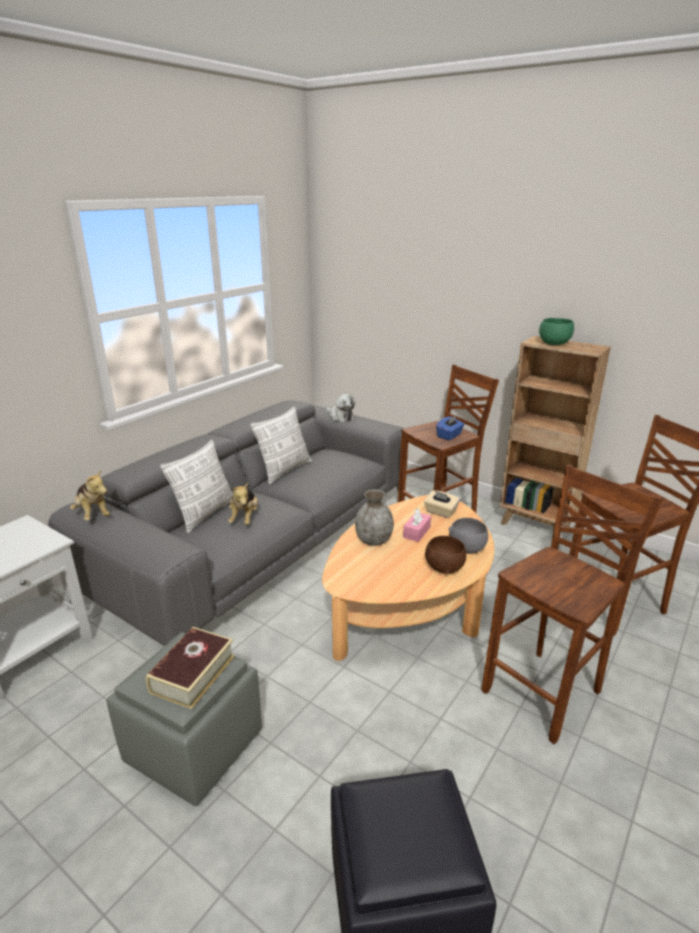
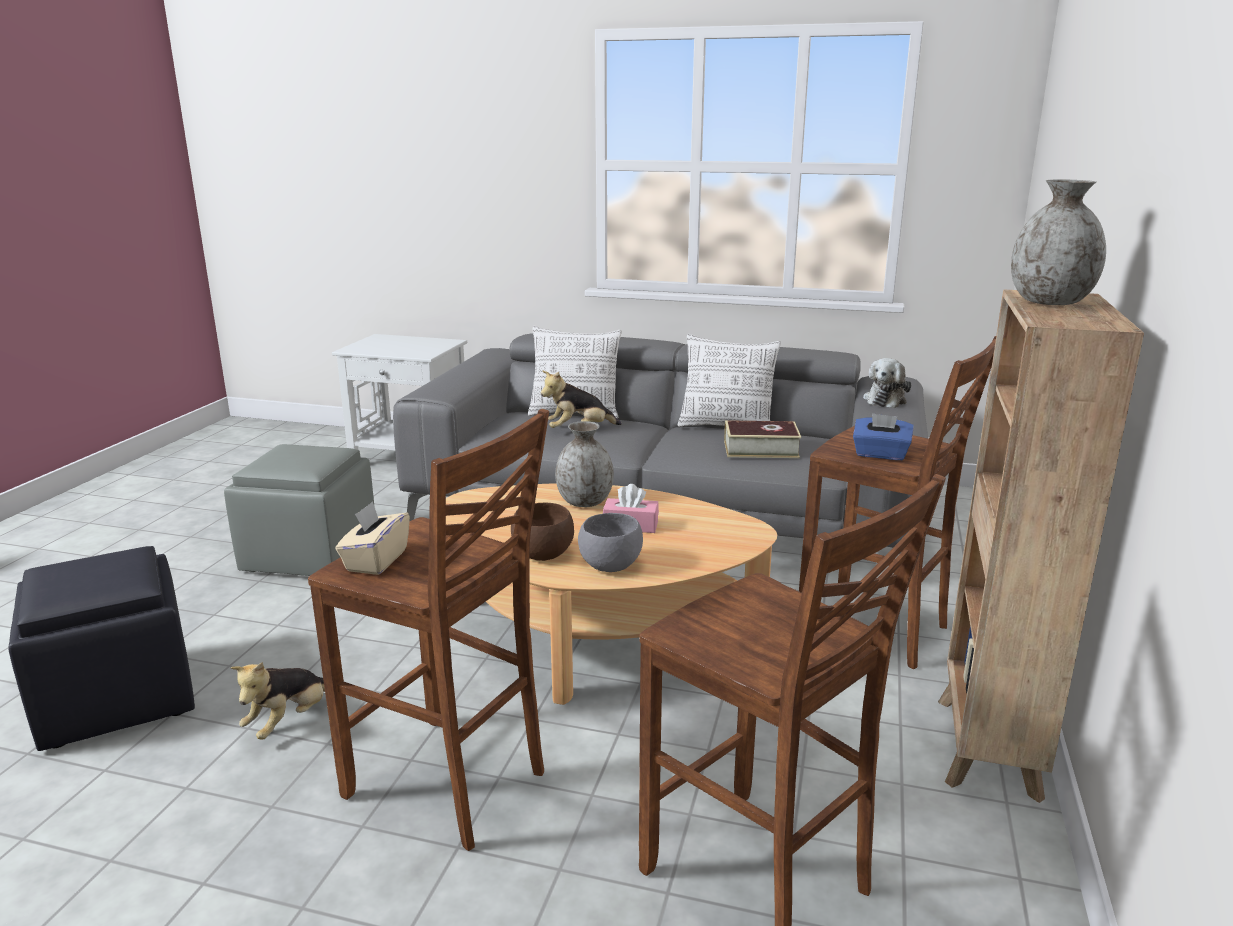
camera: 70 degrees right, 5 degrees down
plush toy [70,470,110,521] -> plush toy moved to [230,662,325,740]
book [146,627,235,709] -> book moved to [724,420,801,458]
beige tissue box [424,490,460,518] -> beige tissue box moved to [335,501,410,575]
green bowl [539,318,574,345] -> grey vase [1011,180,1106,305]

